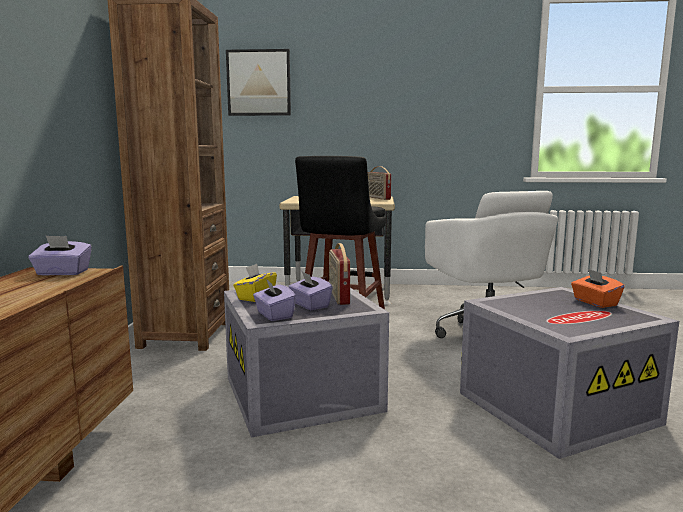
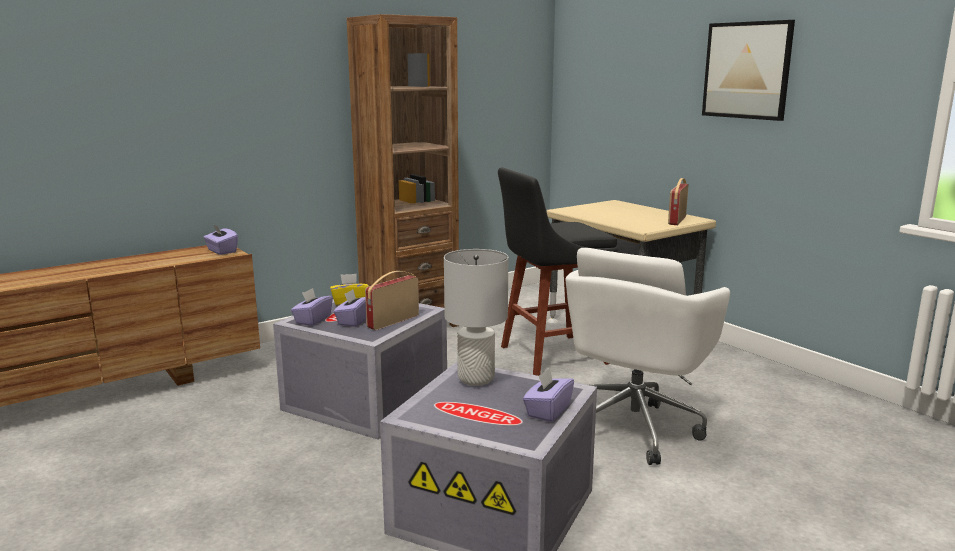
camera: 50 degrees right, 5 degrees up
picture [226,49,291,116] -> picture moved to [702,20,795,121]
orange tissue box [571,269,625,308] -> purple tissue box [523,368,574,422]
none -> grey table lamp [444,249,509,386]

